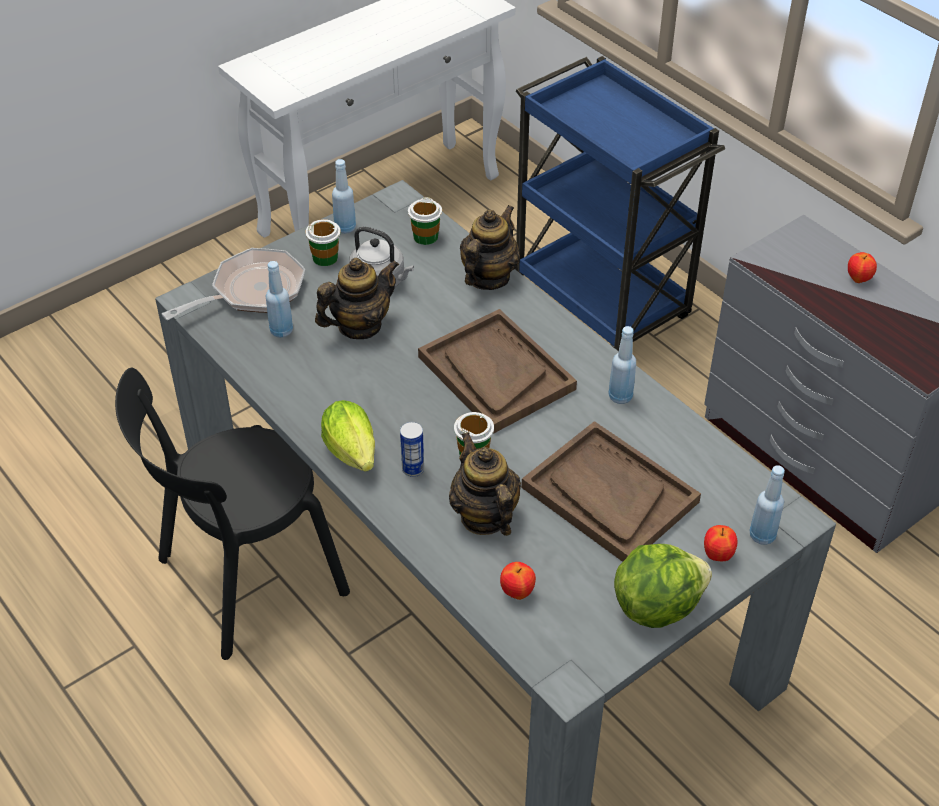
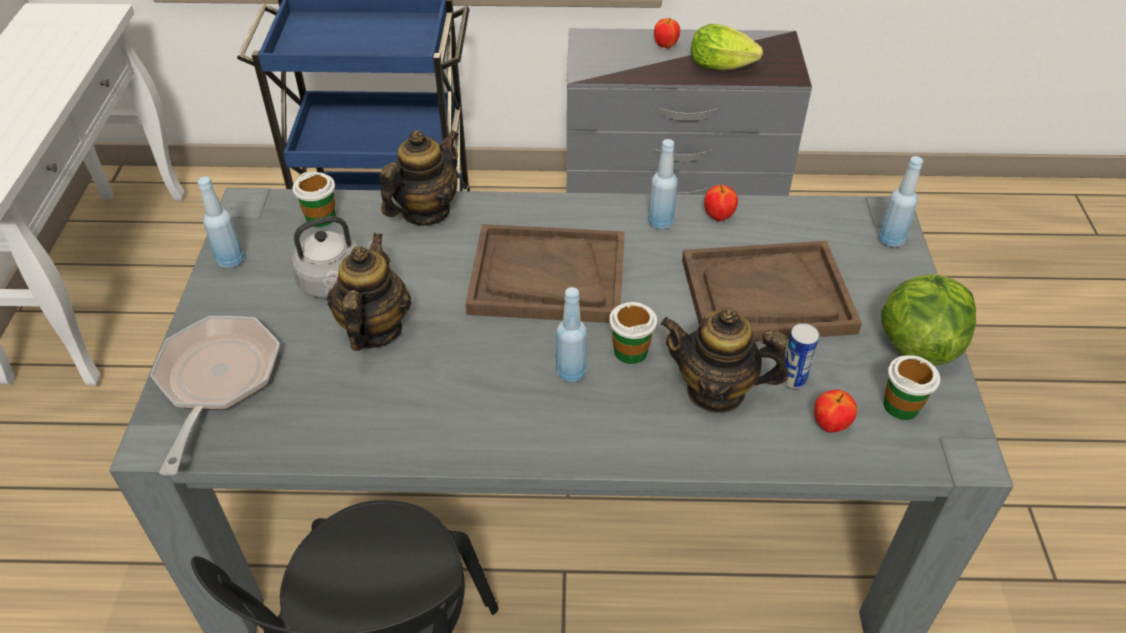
camera: 50 degrees left, 0 degrees up
blue bottle [265,261,293,338] -> blue bottle moved to [556,287,587,382]
cup [306,219,341,266] -> cup moved to [883,355,940,420]
lettuce [321,400,375,472] -> lettuce moved to [691,24,763,70]
can [400,422,424,477] -> can moved to [782,323,819,390]
teapot [460,205,520,290] -> teapot turned 60 degrees clockwise [380,130,459,226]
apple [704,525,738,561] -> apple moved to [704,185,738,221]

